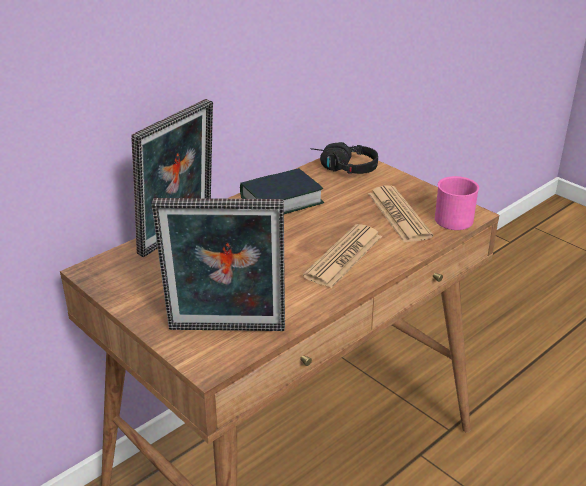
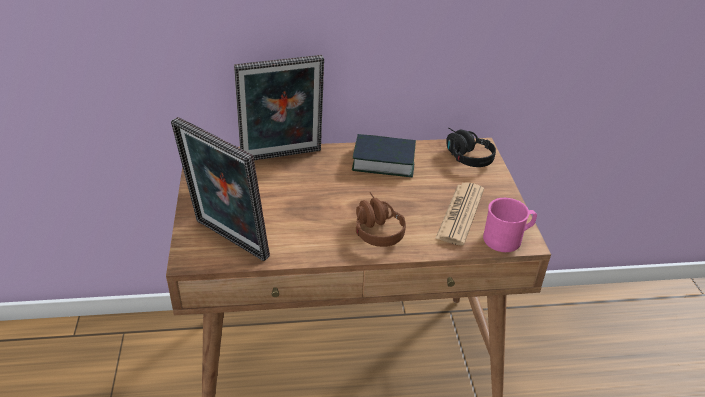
camera: 35 degrees right, 5 degrees up
newspaper [303,224,382,288] -> brown headphones [356,192,406,247]

